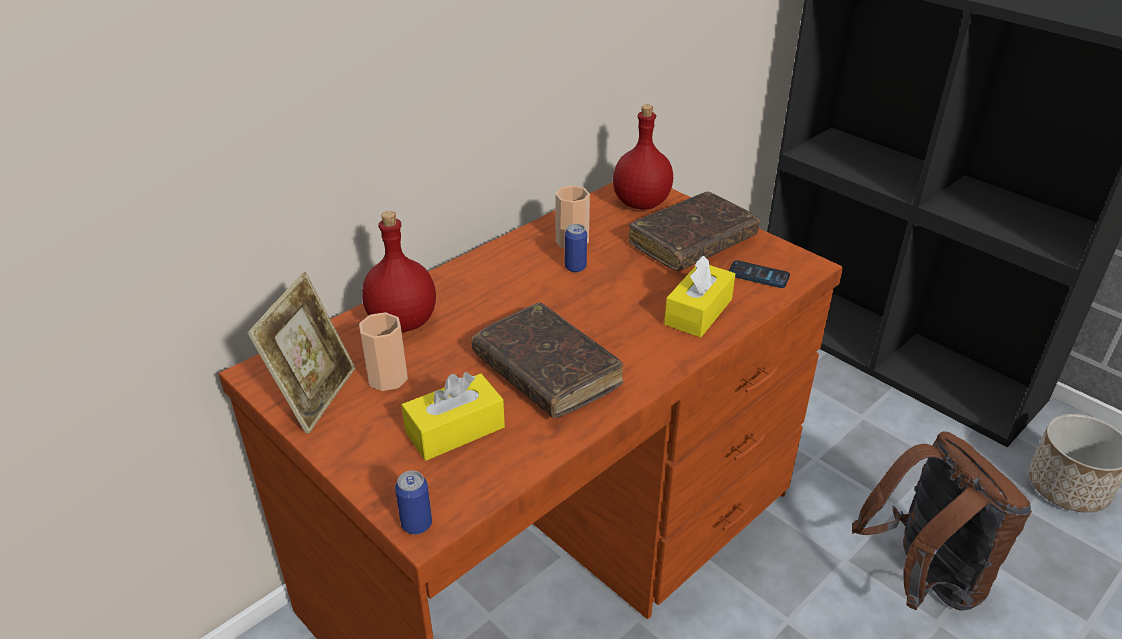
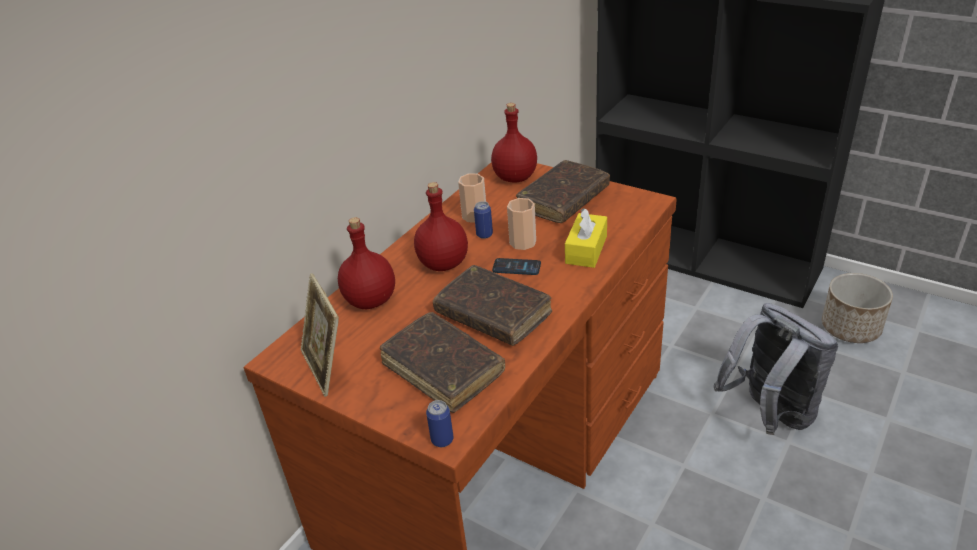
camera: 10 degrees left, 0 degrees up
picture frame [247,272,356,434] -> picture frame turned 150 degrees clockwise [300,273,339,397]
cup [359,312,408,391] -> cup moved to [507,198,536,250]
yellow tissue box [402,372,505,461] -> brown book [380,312,505,413]
phone [728,260,790,288] -> phone moved to [492,258,541,275]
brown backpack [852,431,1032,611] -> grey backpack [714,303,838,435]
none -> red bottle [414,182,468,271]

